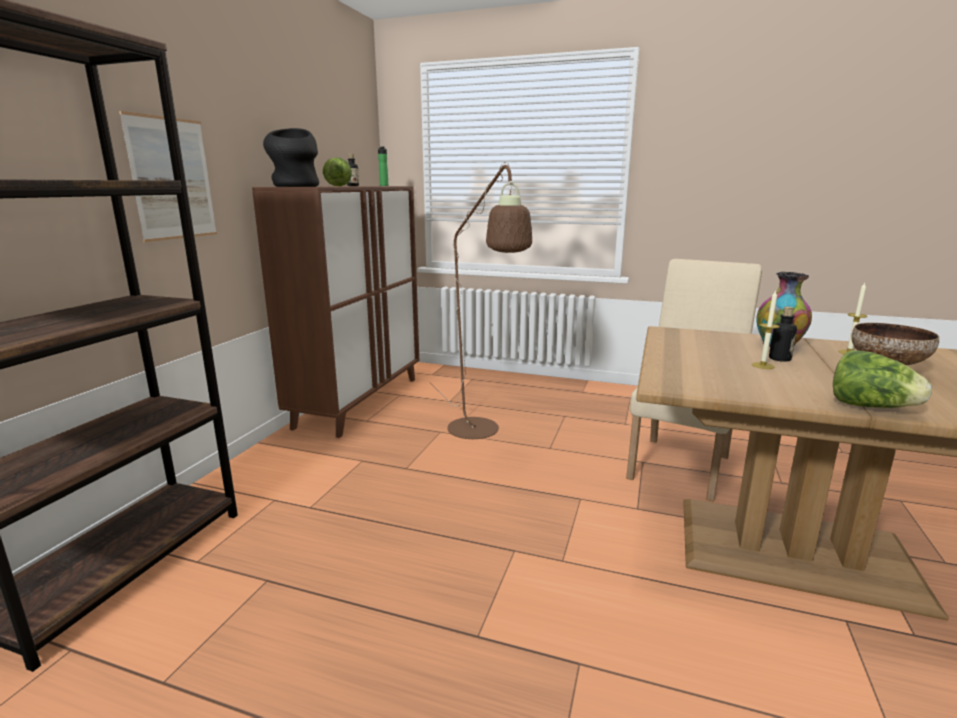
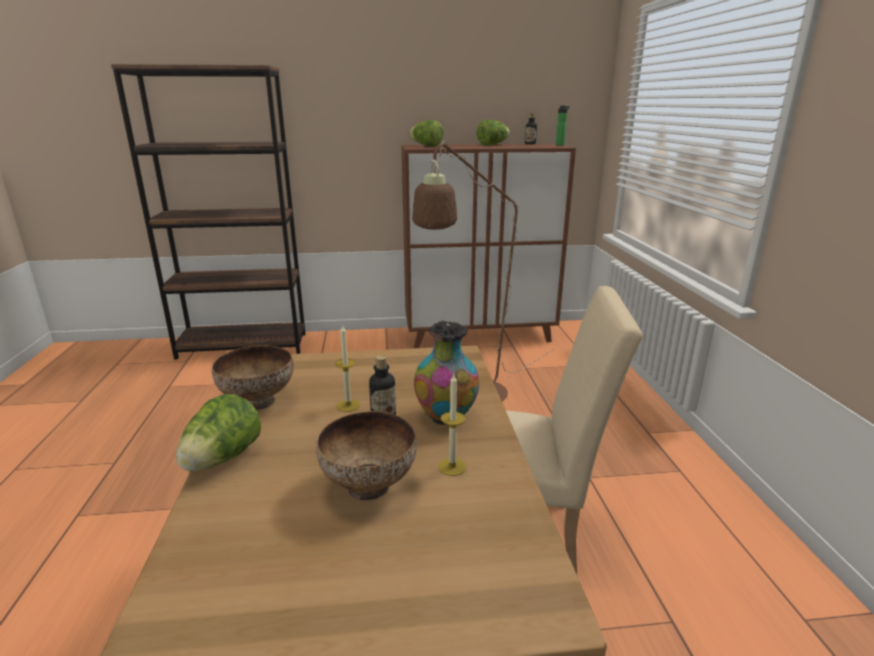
camera: 65 degrees right, 5 degrees up
picture [119,111,217,242] -> none
black vase [263,128,319,187] -> lettuce [409,120,443,146]
none -> bowl [212,345,294,410]

